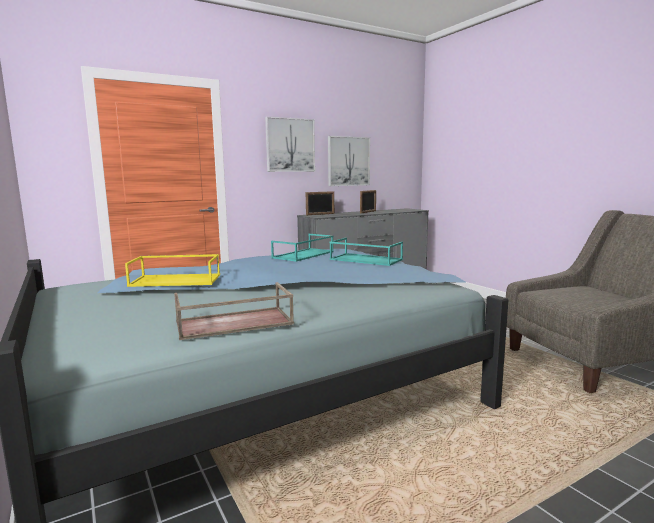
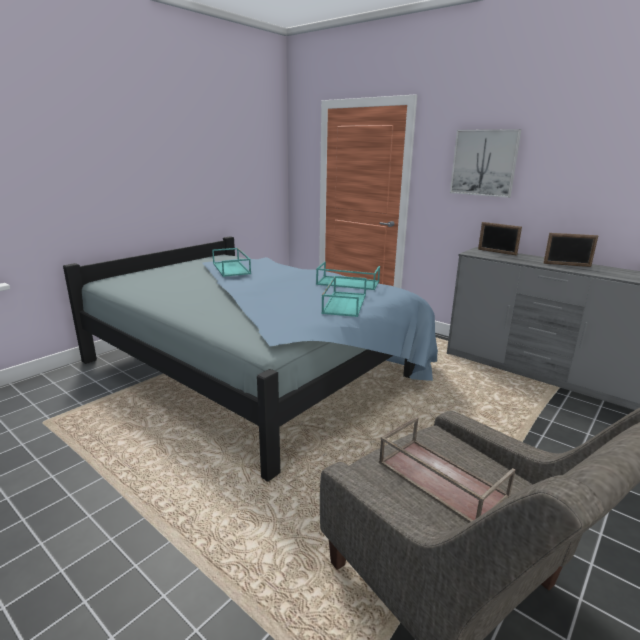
camera: 70 degrees right, 10 degrees up
yellow tray [125,254,220,287] -> turquoise tray [212,248,251,277]
brown tray [174,282,294,340] -> brown tray moved to [379,417,515,523]
picture [328,136,370,186] -> none

